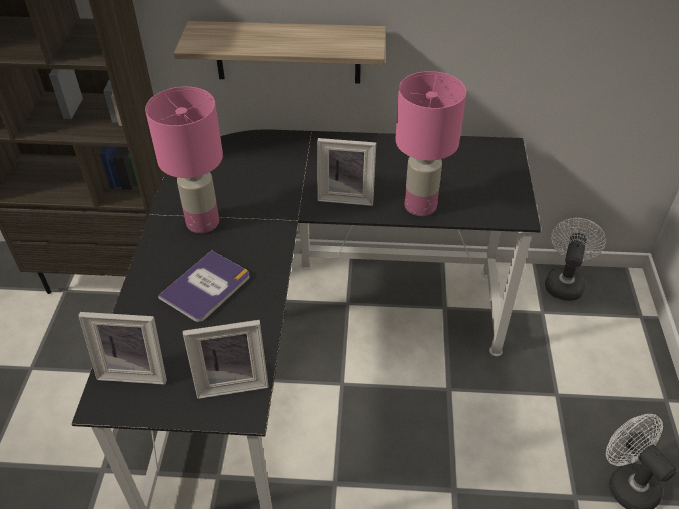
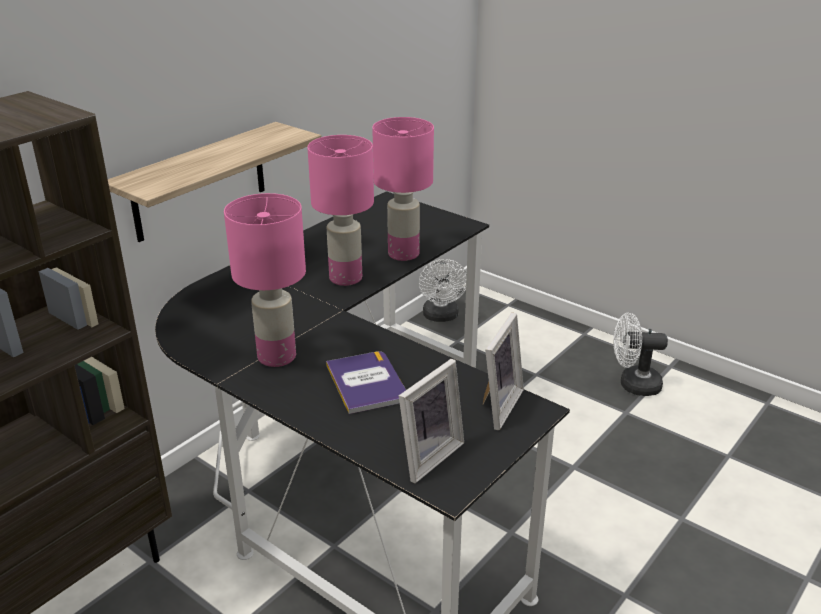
camera: 55 degrees left, 15 degrees down
picture frame [317,138,376,206] -> pink table lamp [307,135,374,286]
white fan [545,218,606,301] -> white fan turned 150 degrees counterclockwise [419,259,467,322]

